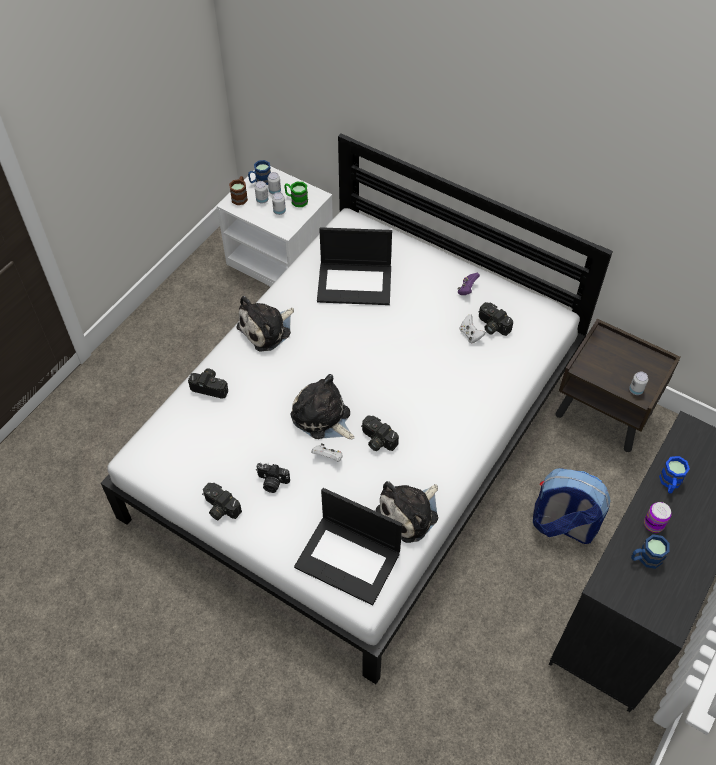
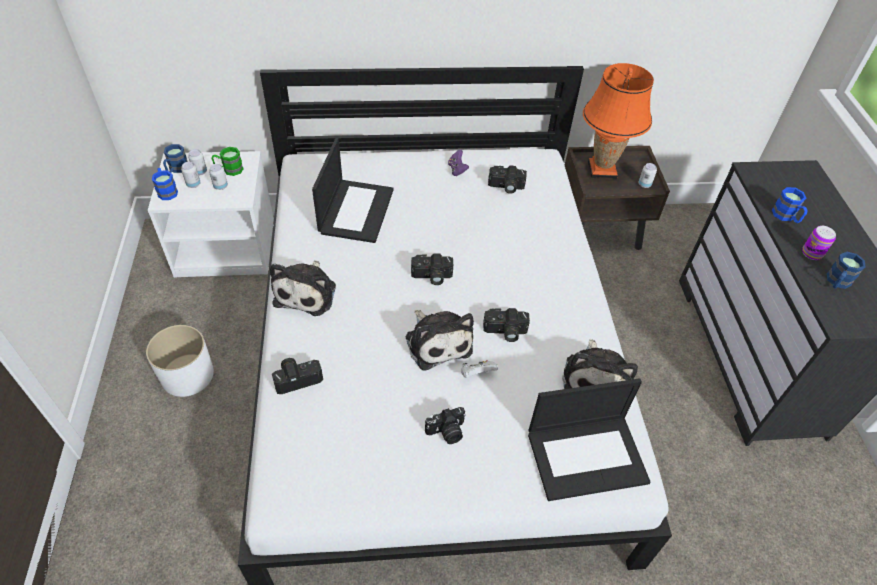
camera: 40 degrees left, 5 degrees down
camera [202,483,242,520] -> camera moved to [411,253,453,285]
brown mug [229,176,248,205] -> blue mug [152,168,178,200]
plush toy [291,374,355,439] -> plush toy turned 120 degrees counterclockwise [406,310,474,371]
laptop [317,227,392,305] -> laptop turned 45 degrees counterclockwise [312,138,394,243]
white game controller [460,314,486,343] -> none
backpack [533,468,611,544] -> none
none -> white planter [146,325,214,397]
none -> orange table lamp [583,63,654,180]

